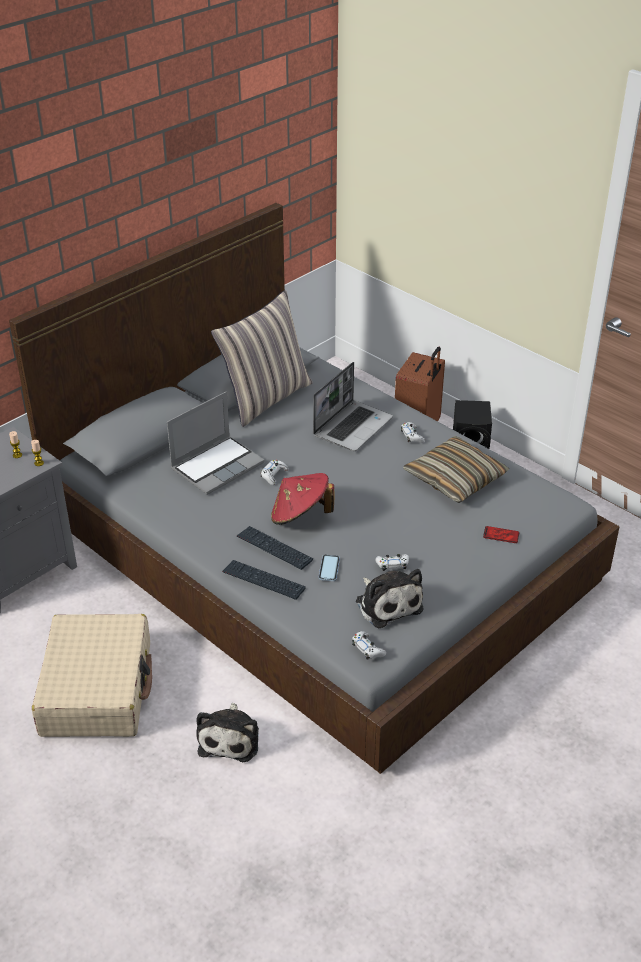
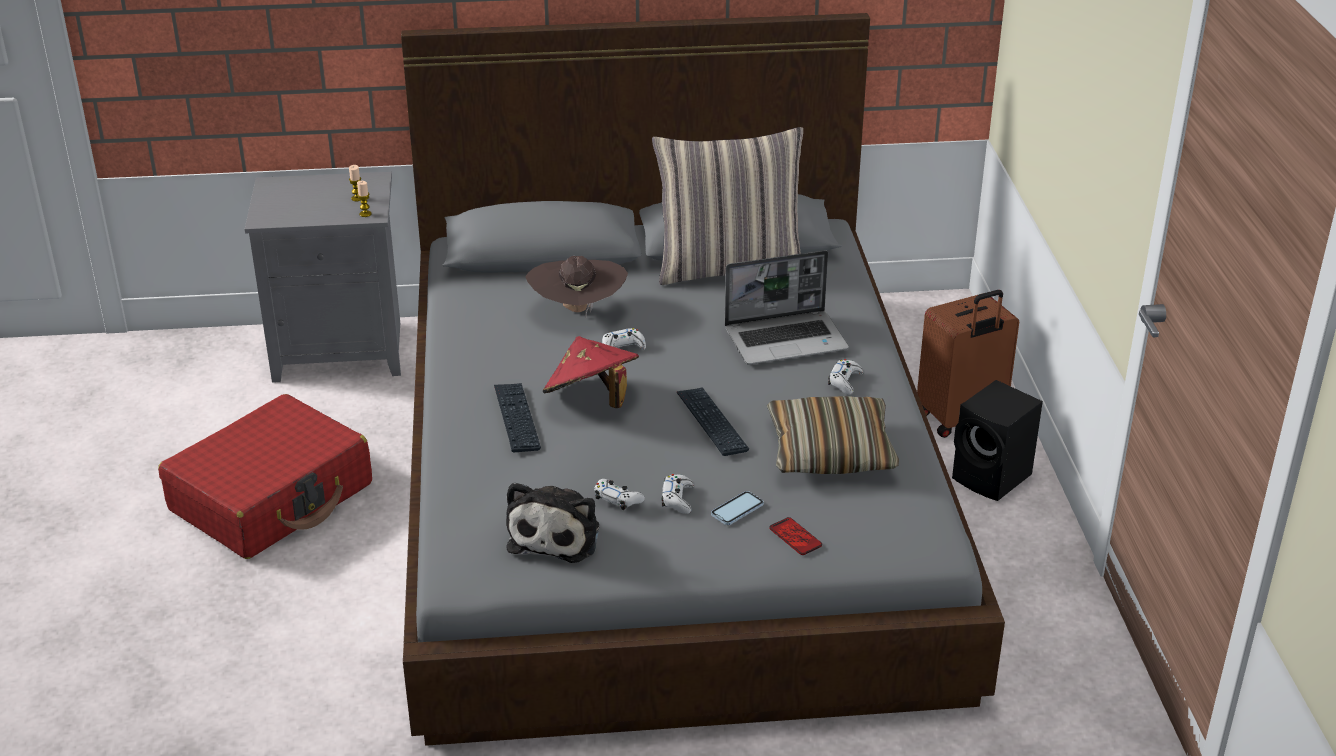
camera: 40 degrees right, 5 degrees down
beige suitcase [32,614,152,737] -> red suitcase [158,394,372,559]
laptop [167,392,265,495] -> brown hat [525,256,628,318]
plush toy [196,703,259,762] -> none
keyboard [222,560,306,600] -> keyboard moved to [677,387,749,456]
phone [319,555,340,581] -> phone moved to [711,491,764,525]
white game controller [352,631,386,660] -> white game controller moved to [661,474,694,514]

